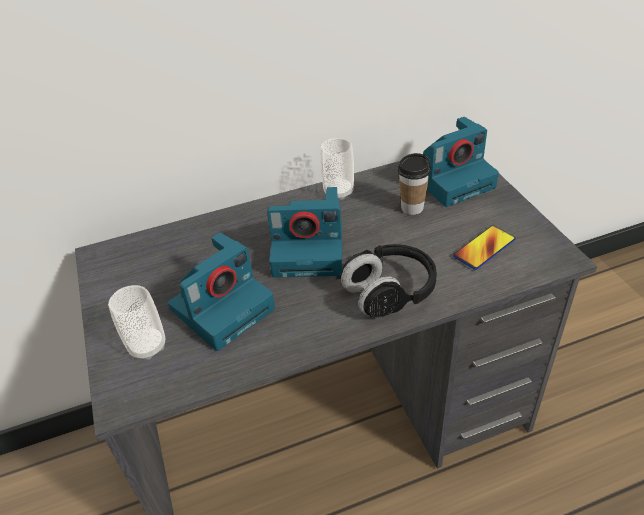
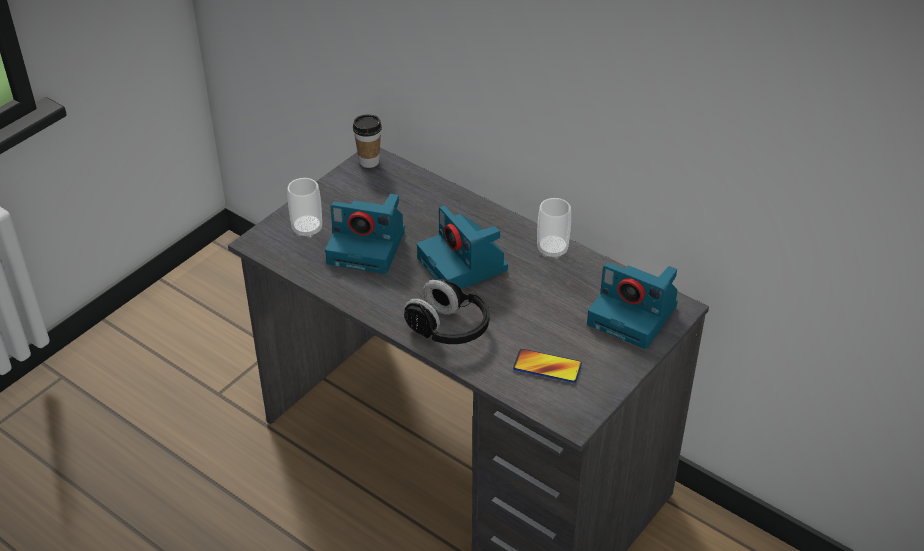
camera: 55 degrees right, 0 degrees up
cup [398,153,431,215] -> cup moved to [353,115,382,168]

